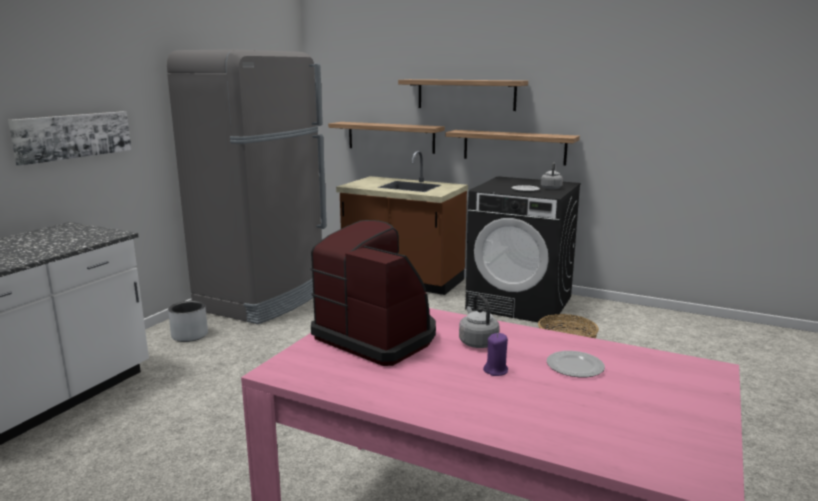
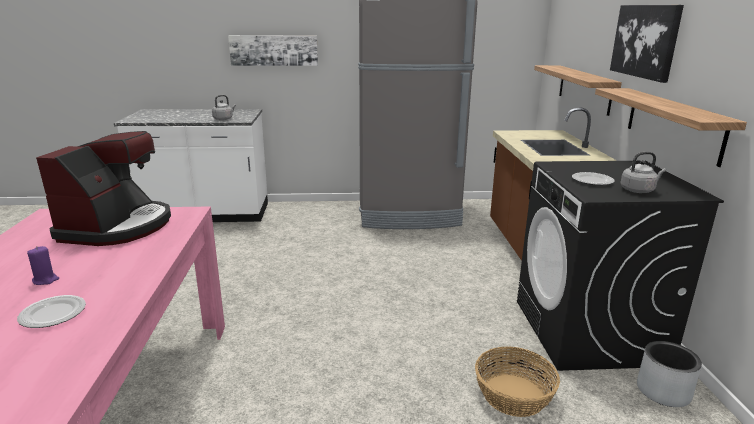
camera: 60 degrees right, 5 degrees up
grey planter [168,301,208,342] -> grey planter moved to [637,341,702,407]
shelf [398,79,528,111] -> picture [610,5,684,83]
grey kettle [459,295,500,348] -> grey kettle moved to [212,95,236,120]

